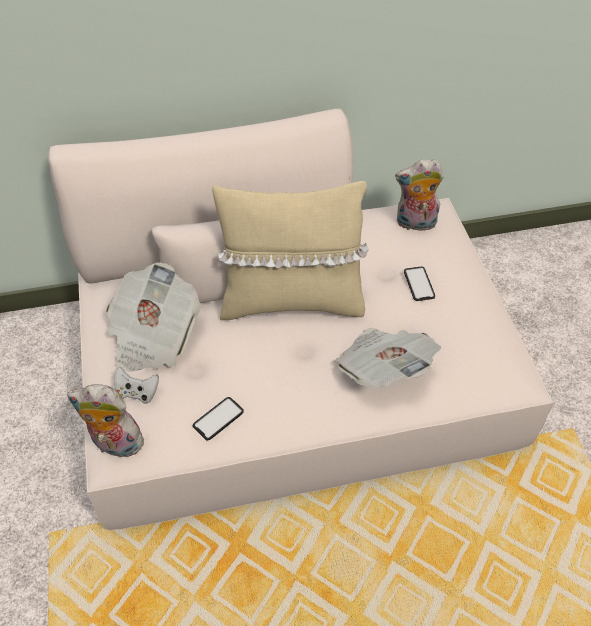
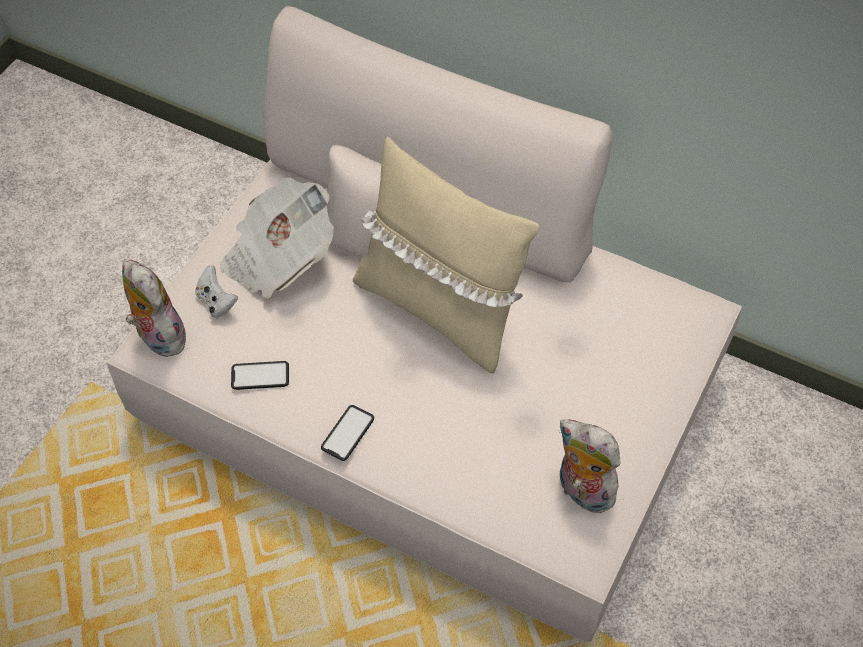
camera: 40 degrees right, 5 degrees up
newspaper [334,328,441,388] -> none
plush toy [395,159,444,231] -> plush toy moved to [559,419,620,513]
phone [404,266,435,301] -> phone moved to [321,405,374,461]

